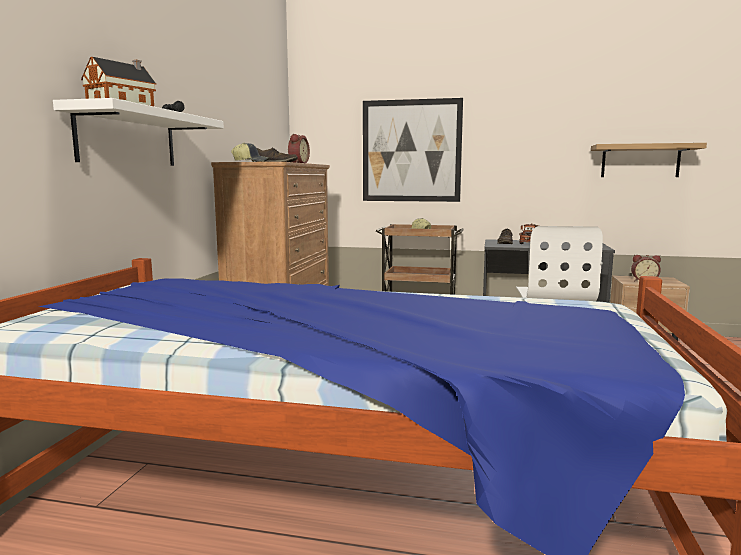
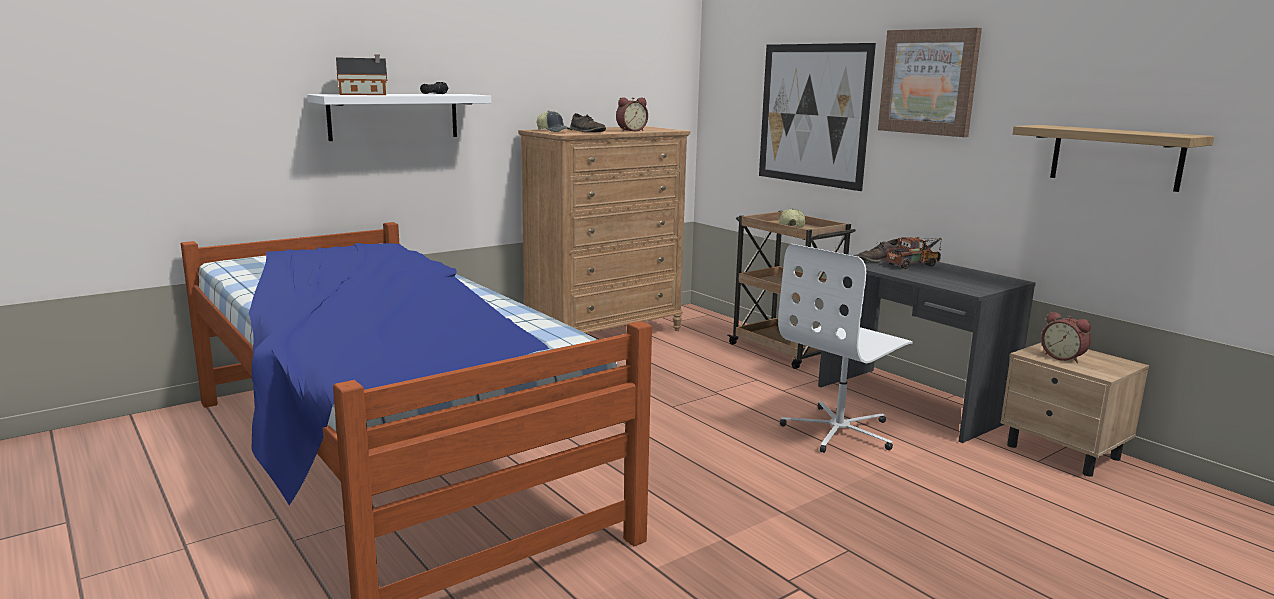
camera: 40 degrees right, 5 degrees up
none -> picture [878,28,982,137]

